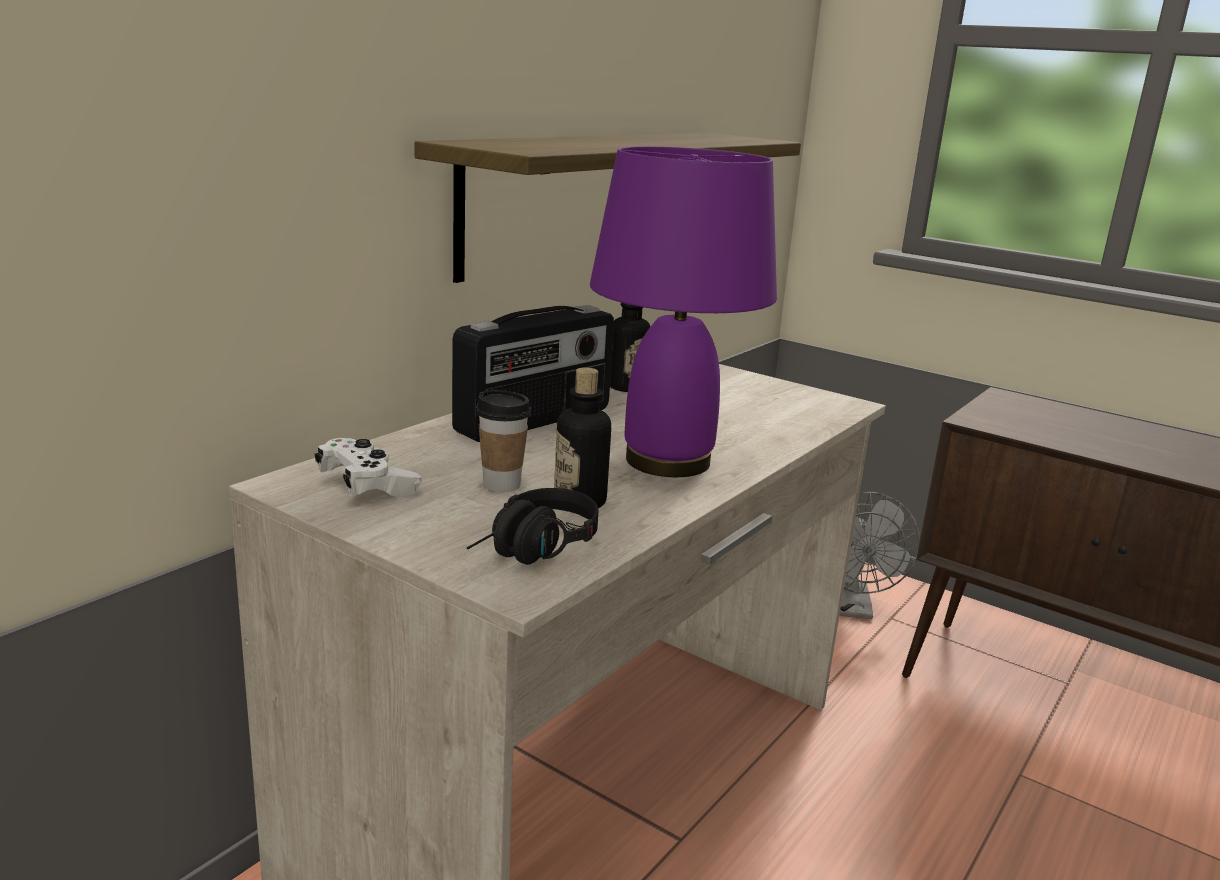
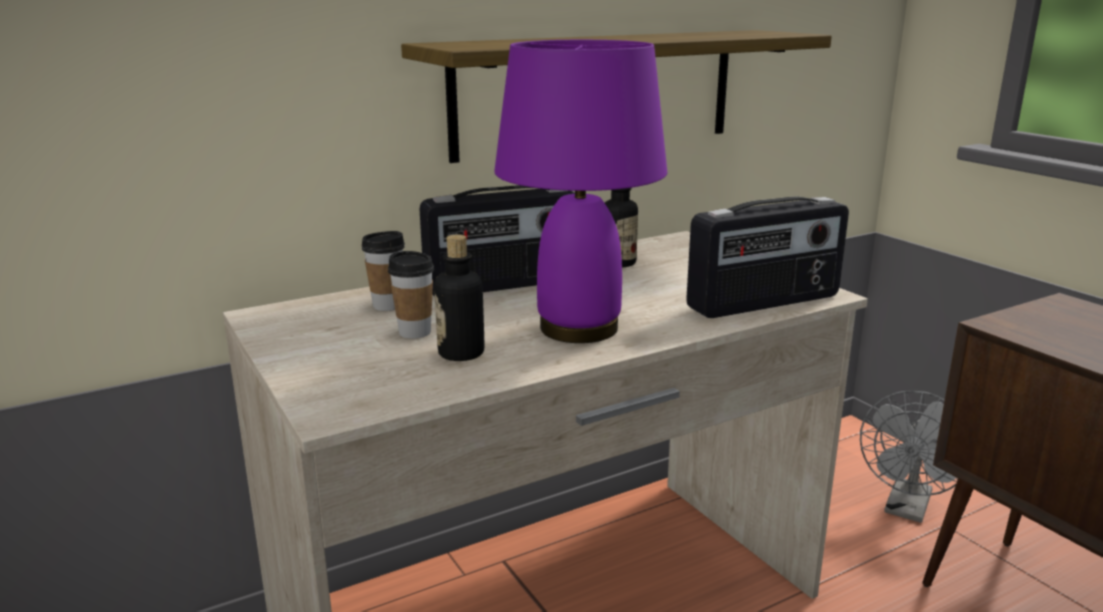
camera: 25 degrees right, 0 degrees up
white game controller [315,438,421,498] -> none
black headphones [467,488,599,565] -> none
none -> cup [361,231,405,311]
none -> radio [686,197,849,318]

